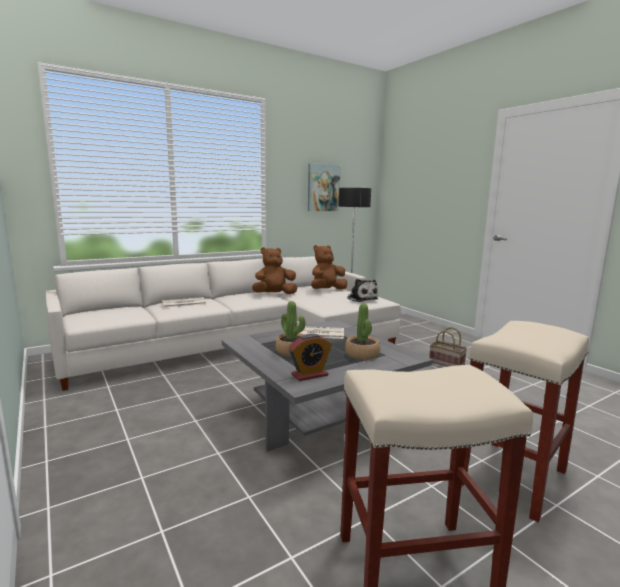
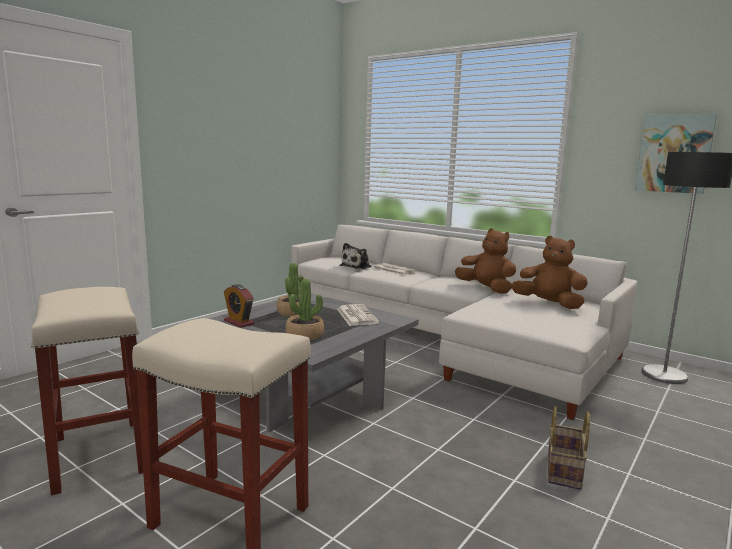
camera: 70 degrees right, 0 degrees up
plush toy [347,279,378,302] -> plush toy moved to [340,243,372,269]

